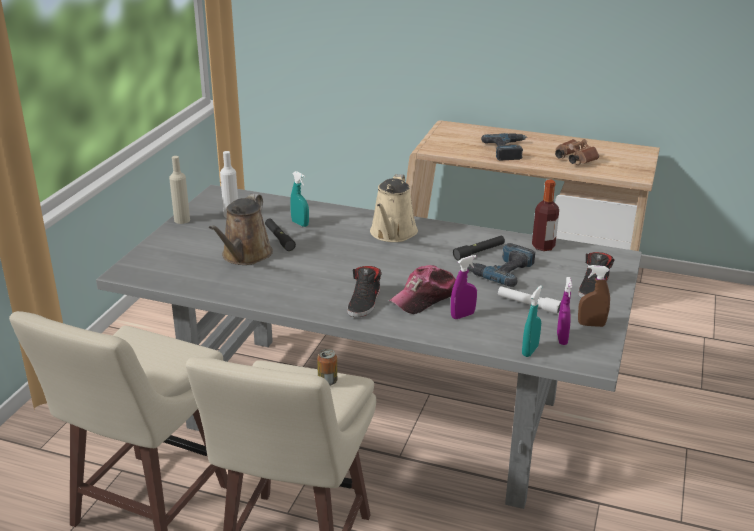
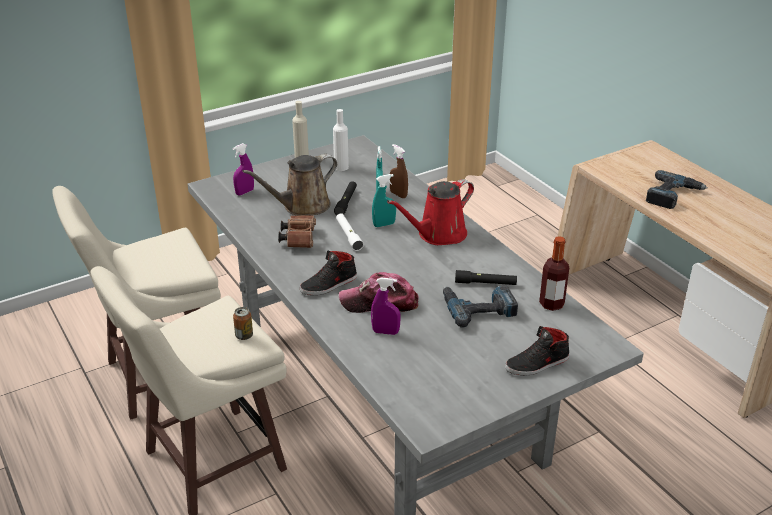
camera: 40 degrees right, 5 degrees up
beige watering can [370,174,418,242] -> red watering can [387,179,474,245]
white flashlight [498,286,561,314] -> white flashlight moved to [336,213,364,251]
turquoise spray bottle [522,285,542,357] -> turquoise spray bottle moved to [372,174,396,227]
brown binoculars [555,139,599,165] -> brown binoculars moved to [279,215,316,248]
purple spray bottle [557,277,572,345] -> purple spray bottle moved to [233,143,254,196]
brown spray bottle [578,265,610,327] -> brown spray bottle moved to [390,144,408,198]

